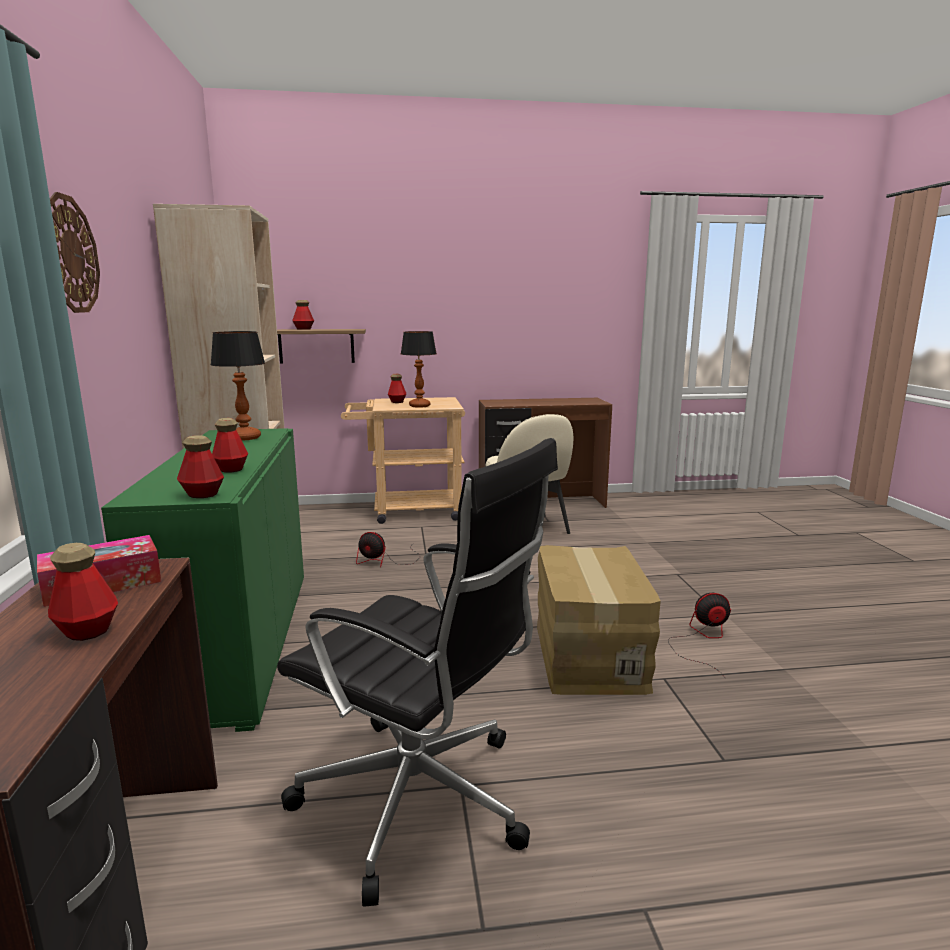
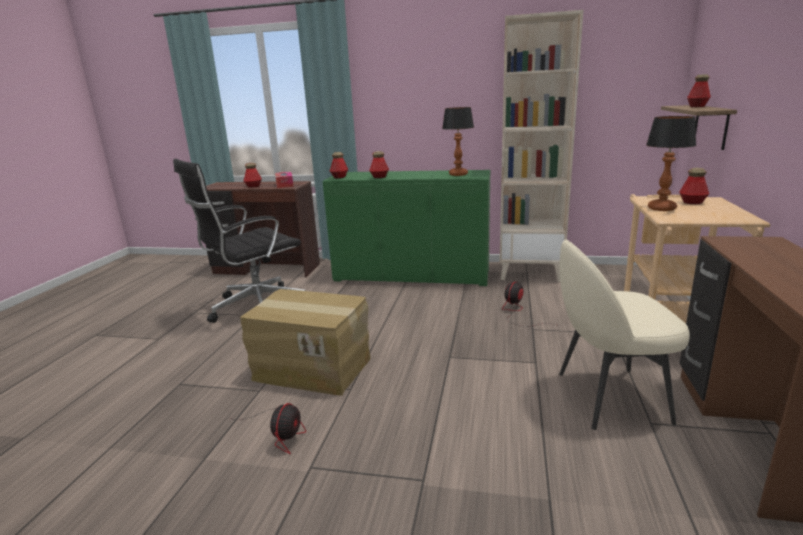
camera: 110 degrees right, 5 degrees up
wall clock [50,192,100,313] -> none

